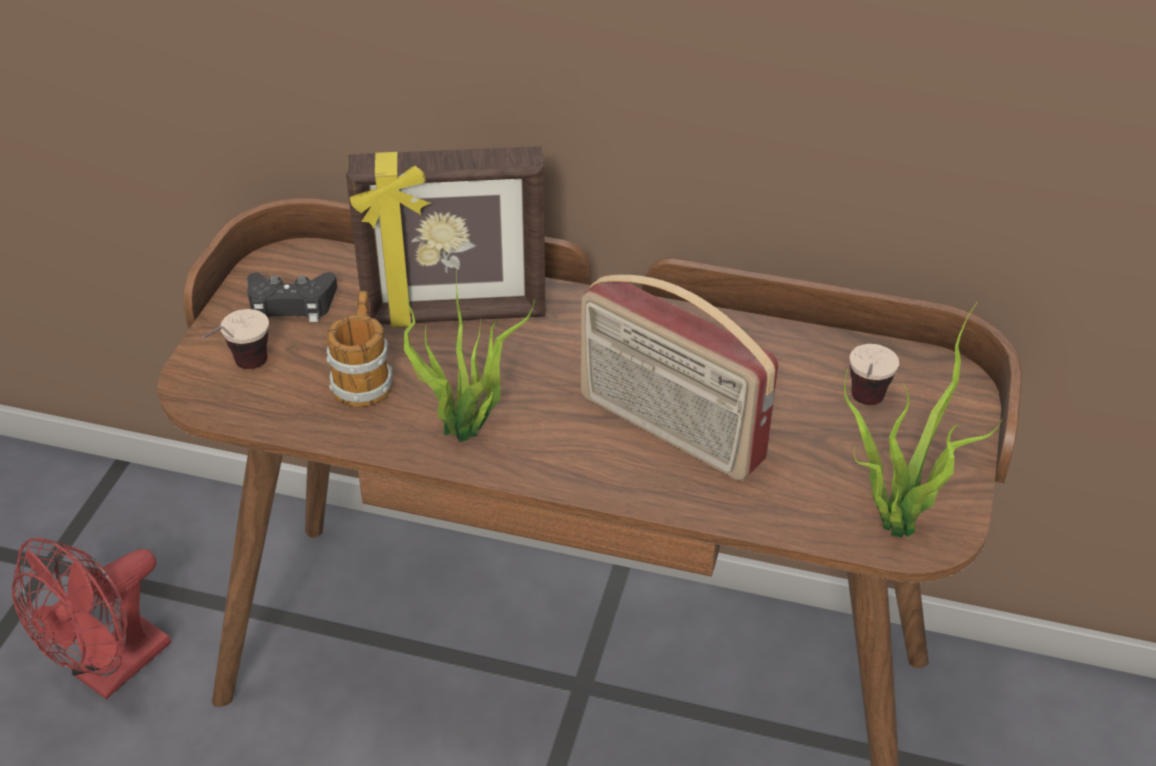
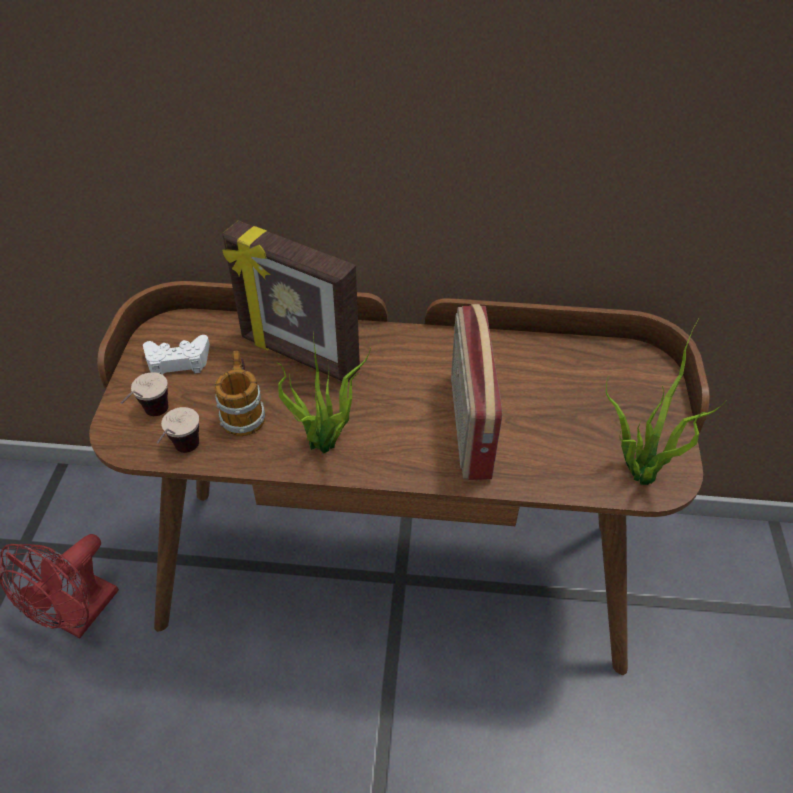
camera: 10 degrees left, 5 degrees up
black game controller [247,272,337,322] -> white game controller [143,335,210,375]
picture frame [346,146,546,327] -> picture frame turned 45 degrees clockwise [222,221,360,382]
radio [581,275,779,480] -> radio turned 60 degrees clockwise [451,304,502,480]
cup [850,344,899,405] -> cup moved to [157,407,199,453]

